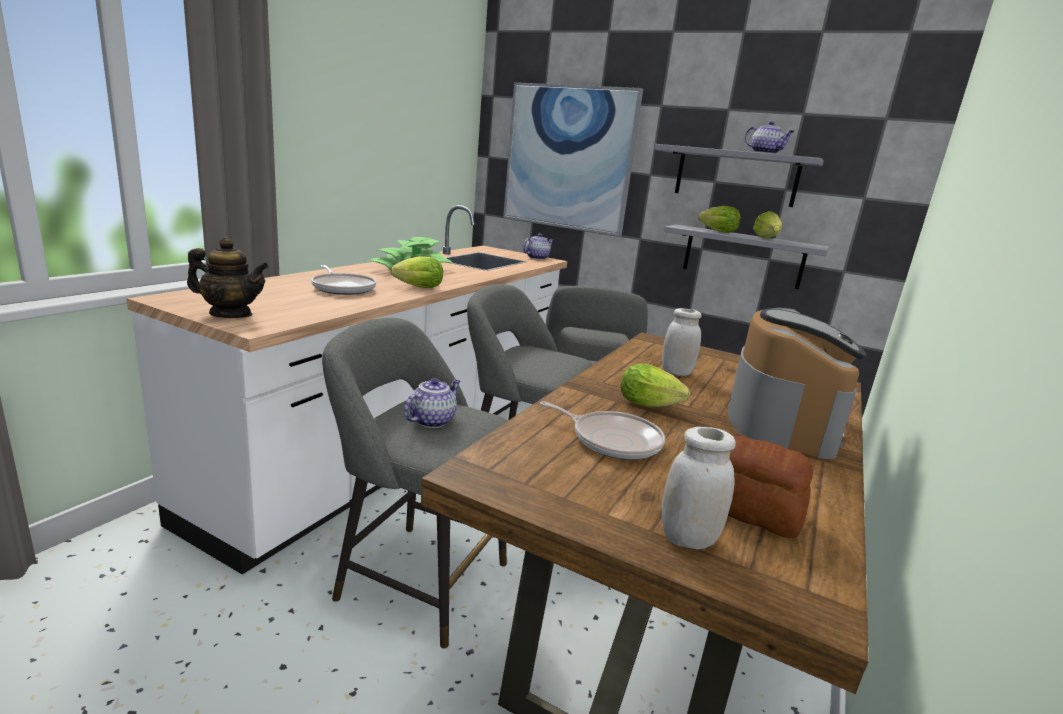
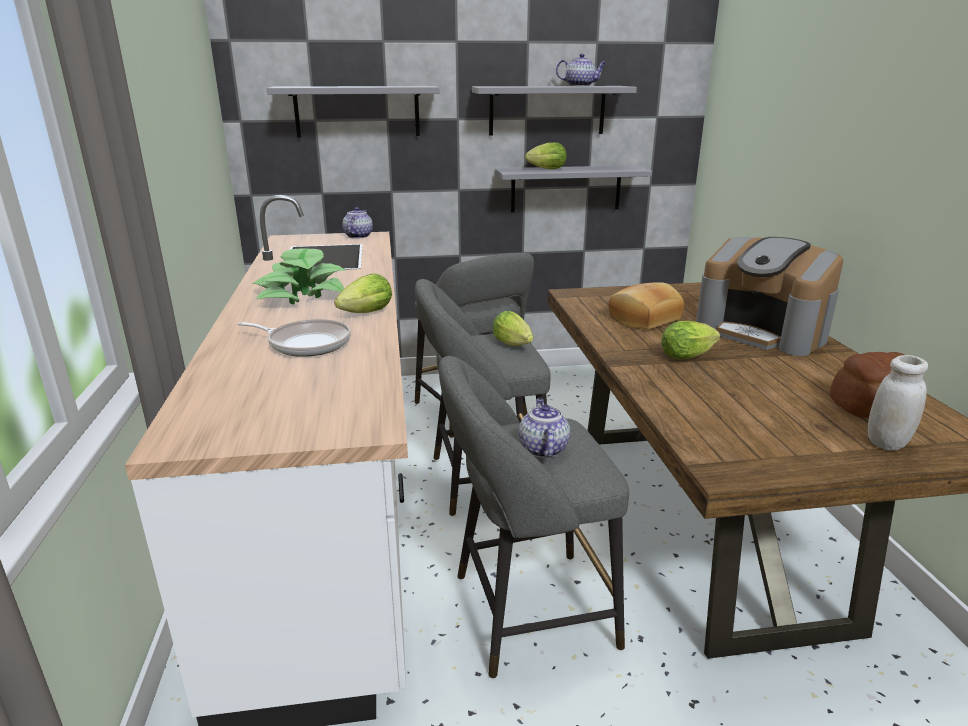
camera: 35 degrees left, 5 degrees up
teapot [187,237,269,318] -> none
picture [503,82,643,236] -> grey shelf [266,86,439,138]
frying pan [540,401,665,460] -> none
white jar [662,308,702,376] -> bread [608,283,684,330]
coffee machine [727,308,866,459] -> coffee machine turned 150 degrees clockwise [696,237,843,356]
lettuce [753,211,783,238] -> lettuce moved to [493,311,533,346]

